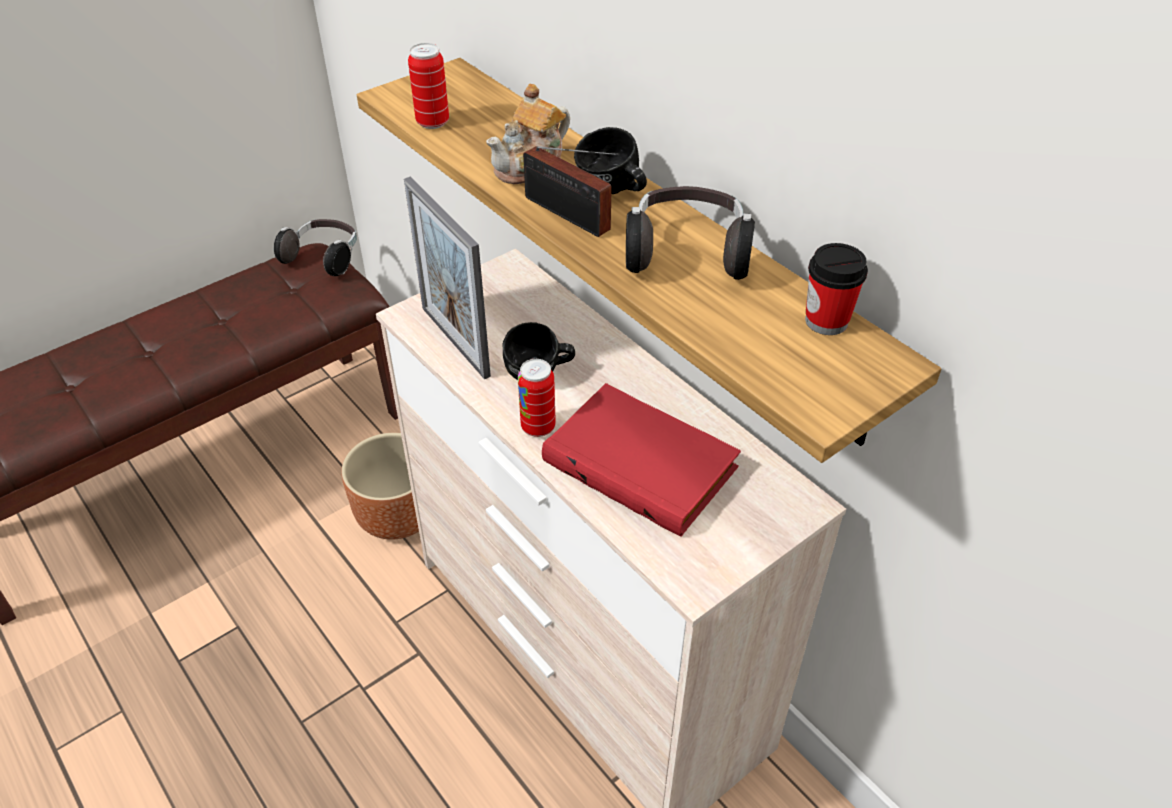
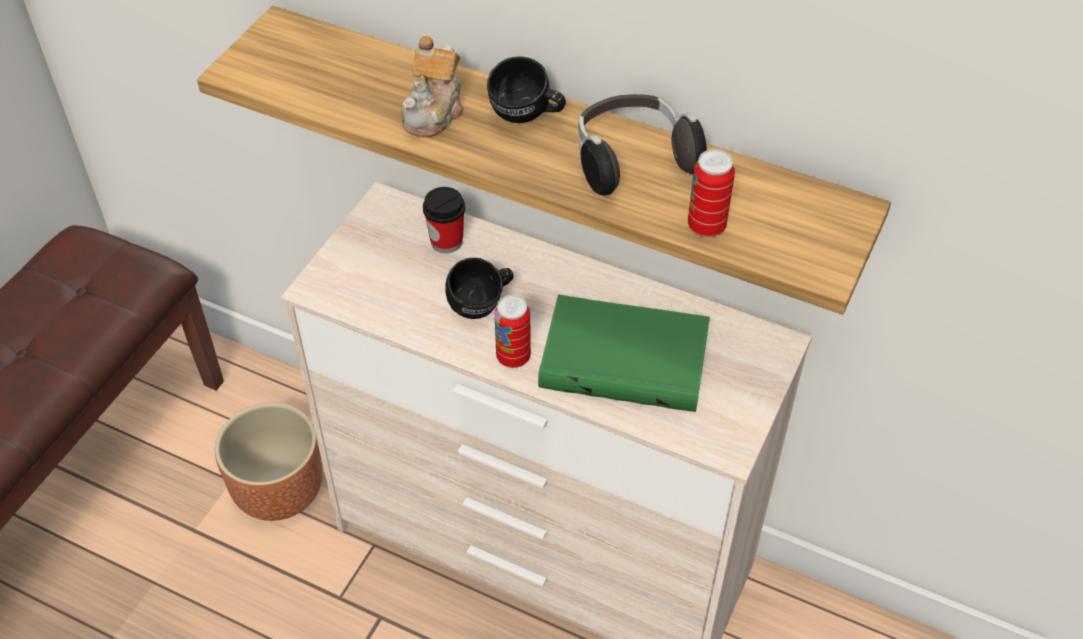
camera: 25 degrees left, 5 degrees up
headphones [274,219,357,276] -> none
picture frame [404,177,491,379] -> none
can [408,43,449,129] -> can moved to [688,149,735,237]
radio [523,146,620,237] -> none
red book [542,383,741,537] -> green book [538,294,710,412]
cup [805,243,868,335] -> cup moved to [423,187,465,253]

